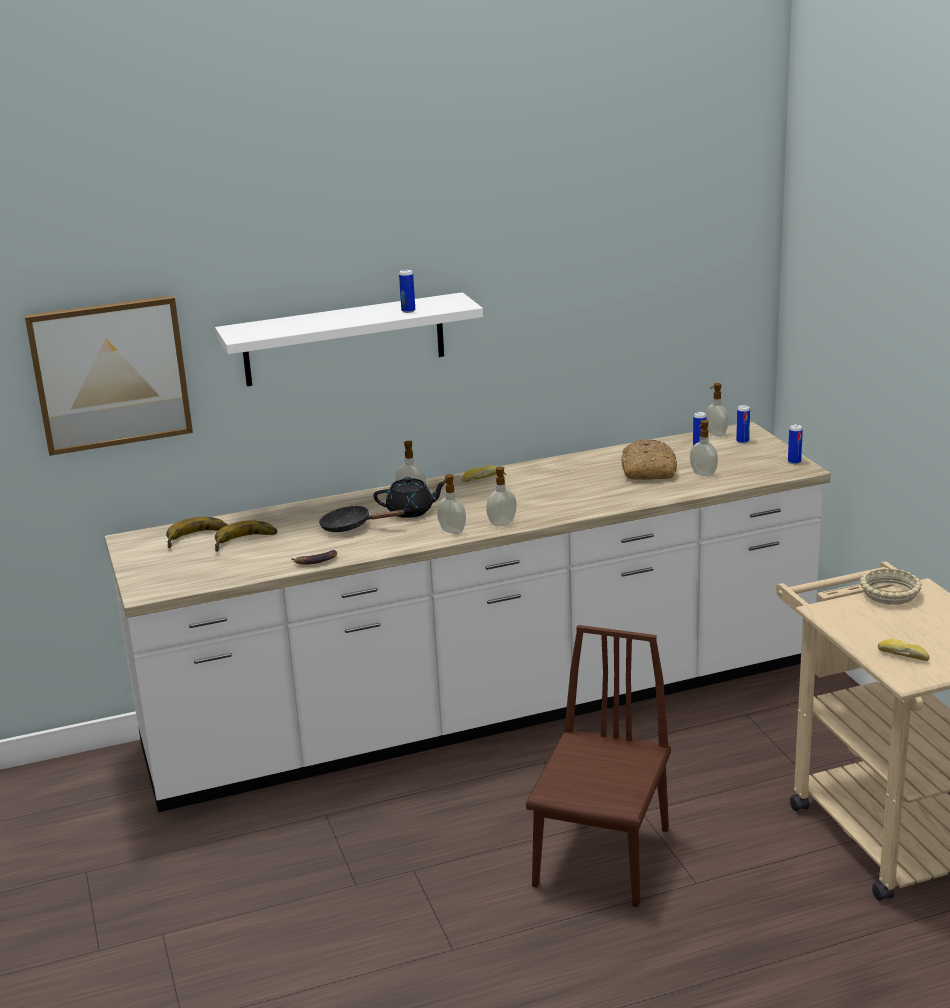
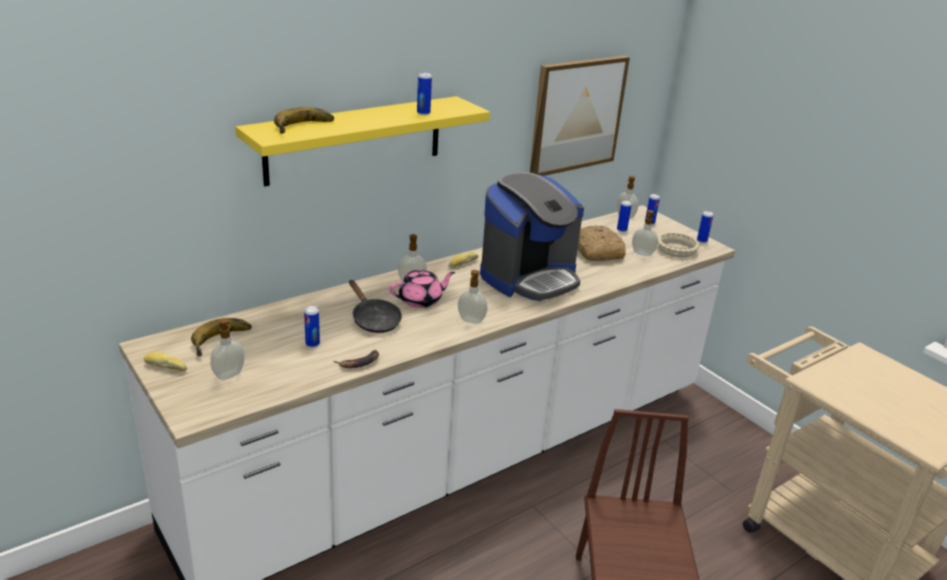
camera: 20 degrees left, 5 degrees up
picture [24,295,193,456] -> picture moved to [530,55,630,176]
banana [214,521,277,552] -> banana moved to [274,107,334,134]
white shelf [215,292,483,386] -> yellow shelf [236,96,490,186]
black frying pan [319,506,404,532] -> black frying pan turned 120 degrees counterclockwise [349,280,402,333]
black teapot [374,477,446,518] -> pink teapot [390,270,455,308]
soap dispenser [486,467,517,526] -> soap dispenser moved to [210,318,245,380]
beige bowl [860,568,922,605] -> beige bowl moved to [658,233,700,258]
bread [878,639,930,661] -> bread moved to [144,352,187,371]
none -> can [304,306,320,347]
none -> coffee machine [480,172,584,301]

